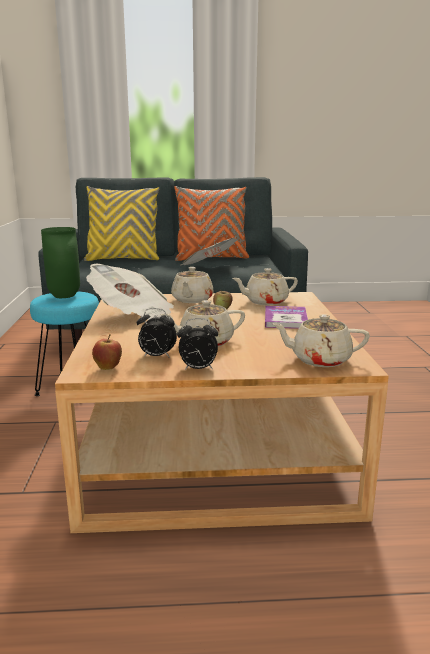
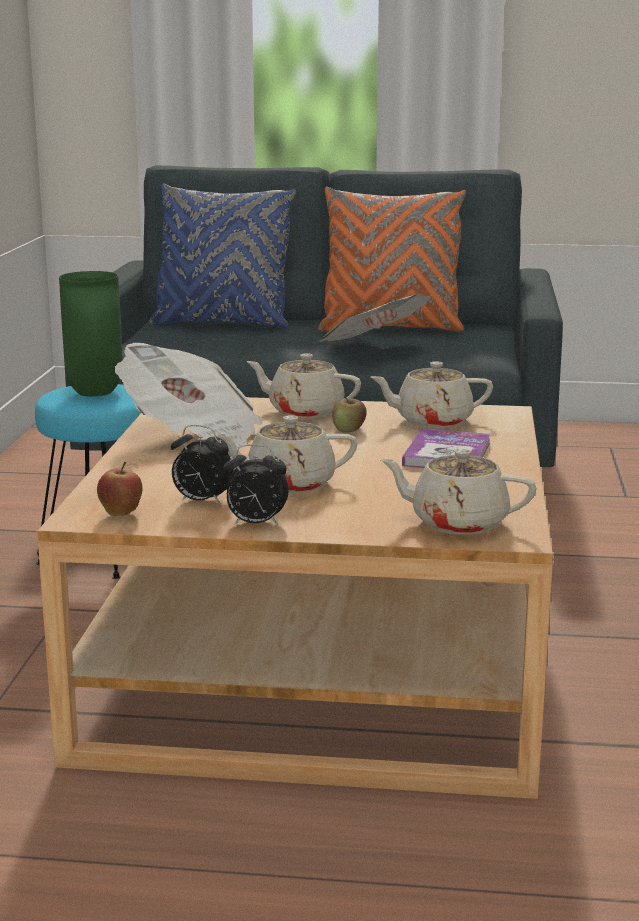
camera: 10 degrees right, 0 degrees up
yellow pillow [84,186,160,261] -> blue pillow [149,183,296,328]
beige teapot [171,267,214,303] -> beige teapot turned 90 degrees clockwise [246,353,361,418]

